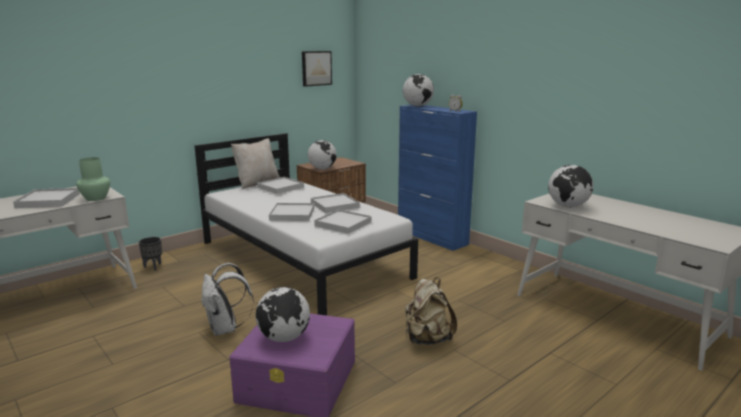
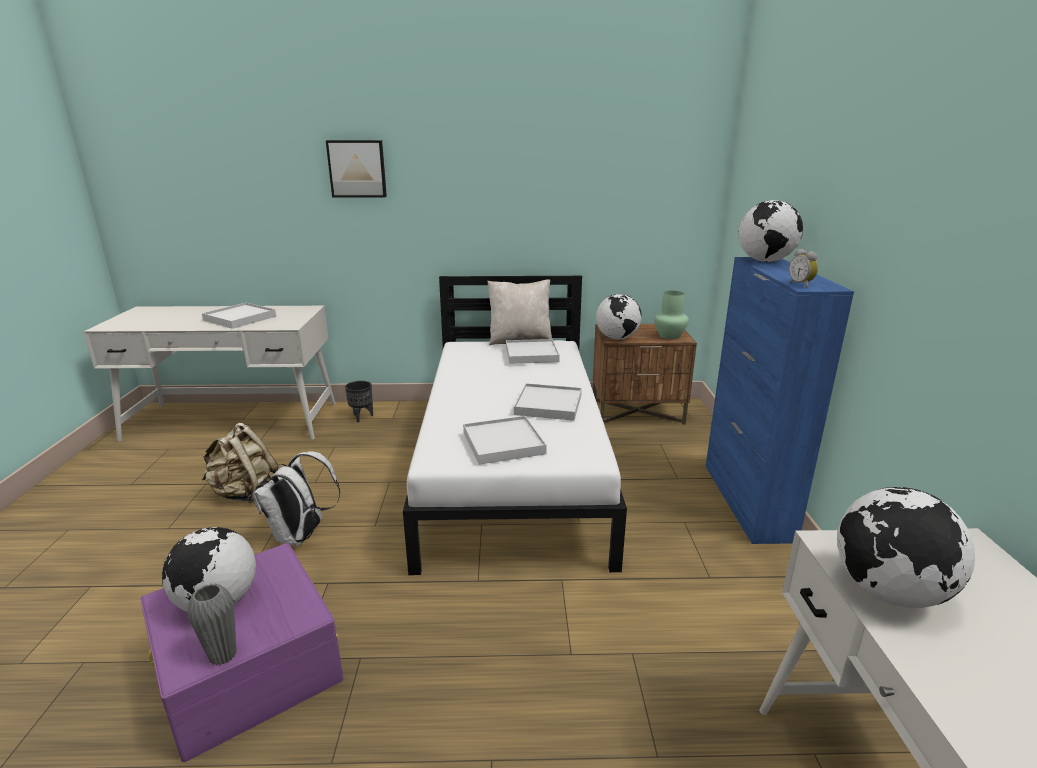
camera: 40 degrees right, 5 degrees up
green vase [76,157,110,201] -> green vase moved to [654,291,689,340]
white tray [269,203,314,221] -> none
picture [302,51,332,87] -> picture moved to [326,140,387,198]
beige backpack [405,277,457,345] -> beige backpack moved to [202,423,279,503]
none -> grey vase [187,583,236,666]

